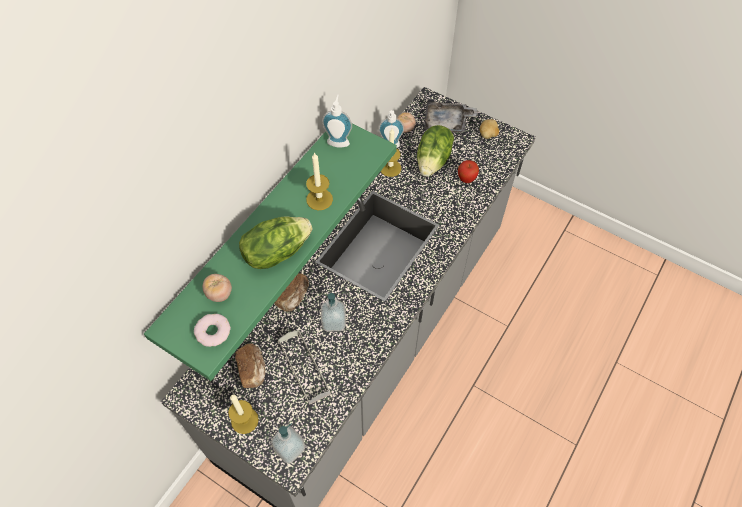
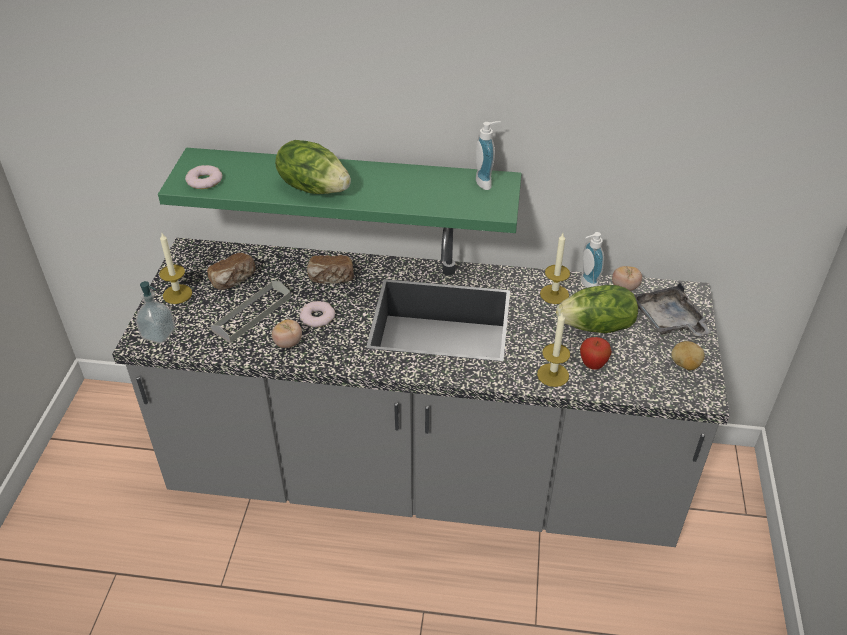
camera: 65 degrees right, 15 degrees down
tomato [203,274,232,302] -> tomato moved to [272,319,302,348]
candle [306,152,333,210] -> candle moved to [537,313,570,387]
soap dispenser [321,293,346,332] -> donut [300,301,335,327]

